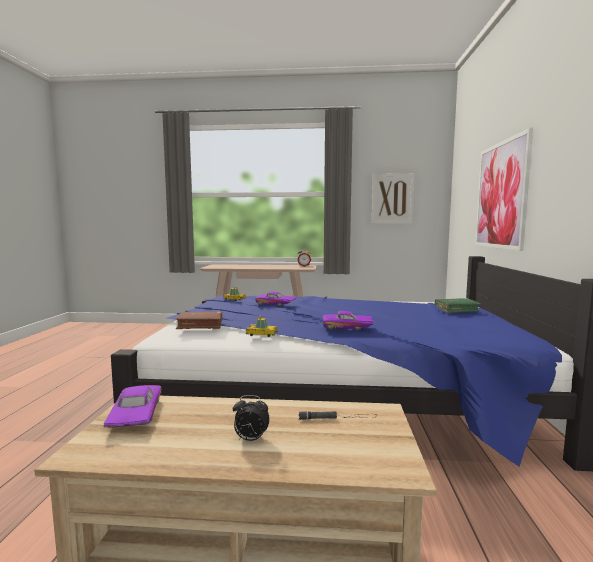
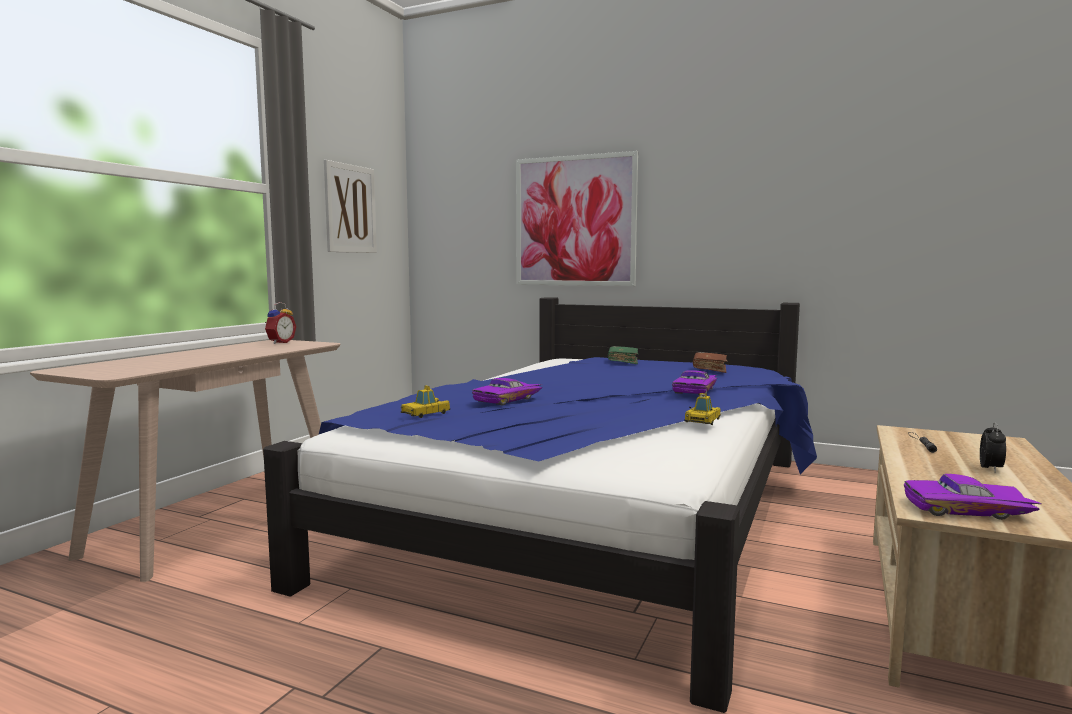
camera: 70 degrees left, 0 degrees up
brown book [176,311,222,329] -> brown book moved to [693,352,727,373]

